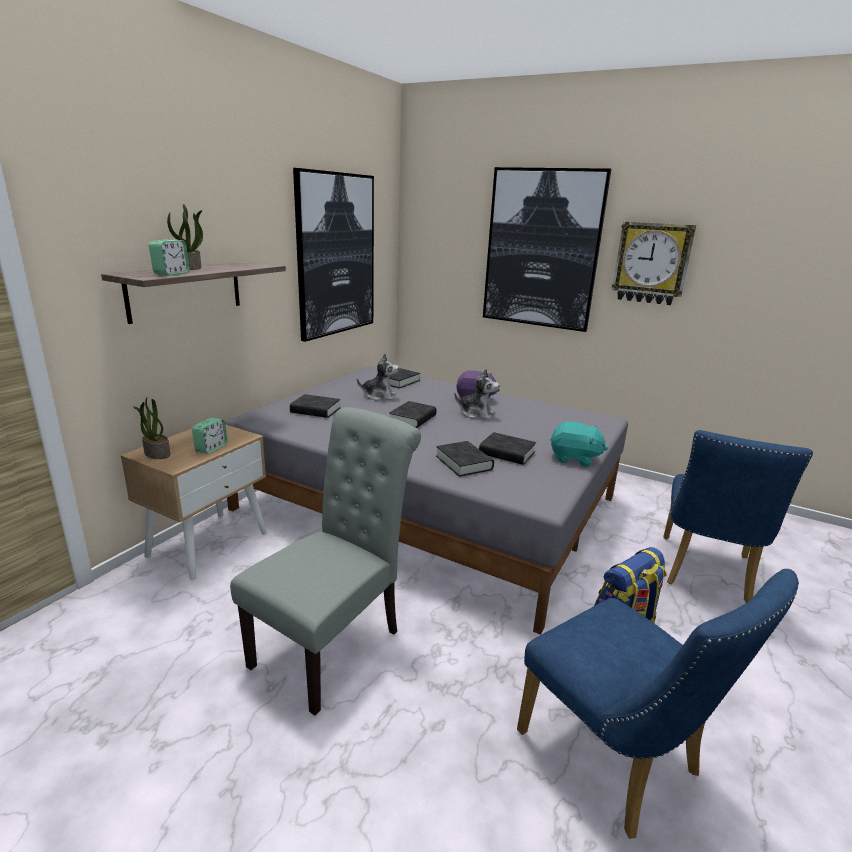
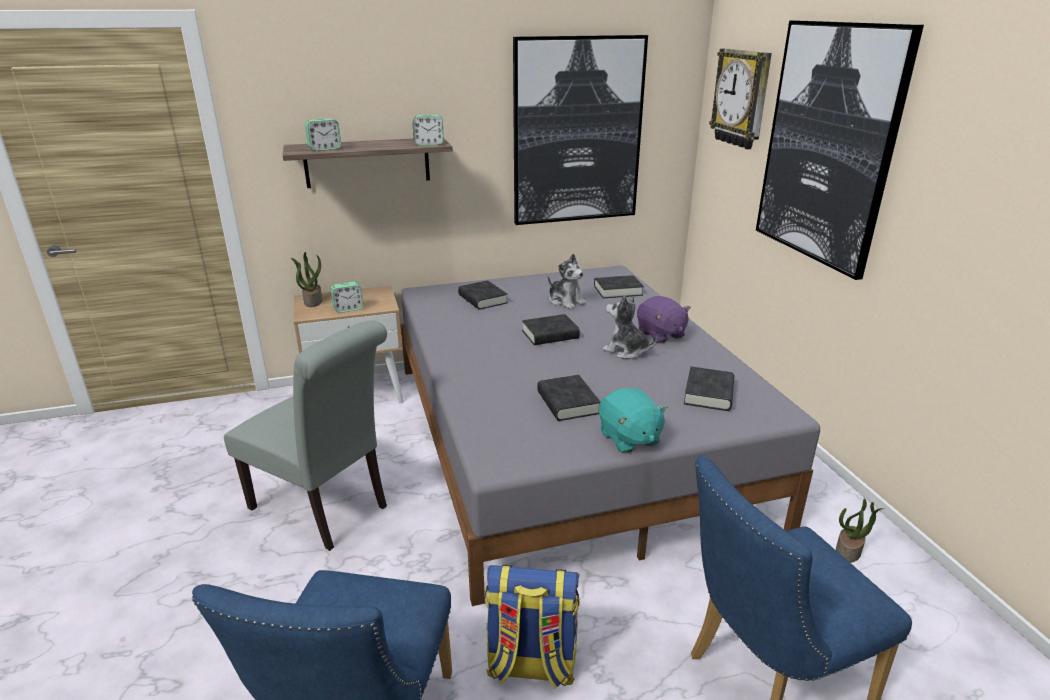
camera: 45 degrees right, 5 degrees up
potted plant [167,204,203,270] -> potted plant moved to [836,499,884,563]
grey chair [230,407,421,716] -> grey chair turned 45 degrees clockwise [224,320,387,551]
black book [436,441,494,477] -> black book moved to [684,367,734,411]
plush toy [454,369,499,420] -> plush toy turned 150 degrees clockwise [602,296,657,359]
wall clock [612,221,696,305] -> wall clock moved to [709,48,772,149]
none -> alarm clock [412,115,444,145]

